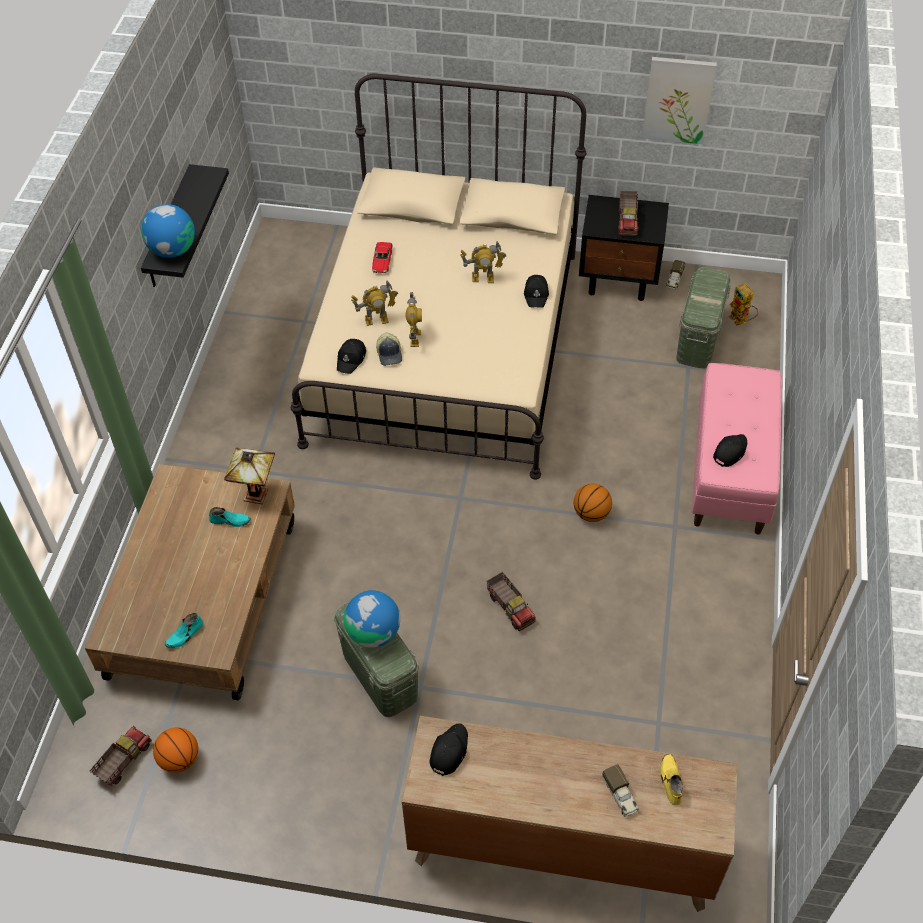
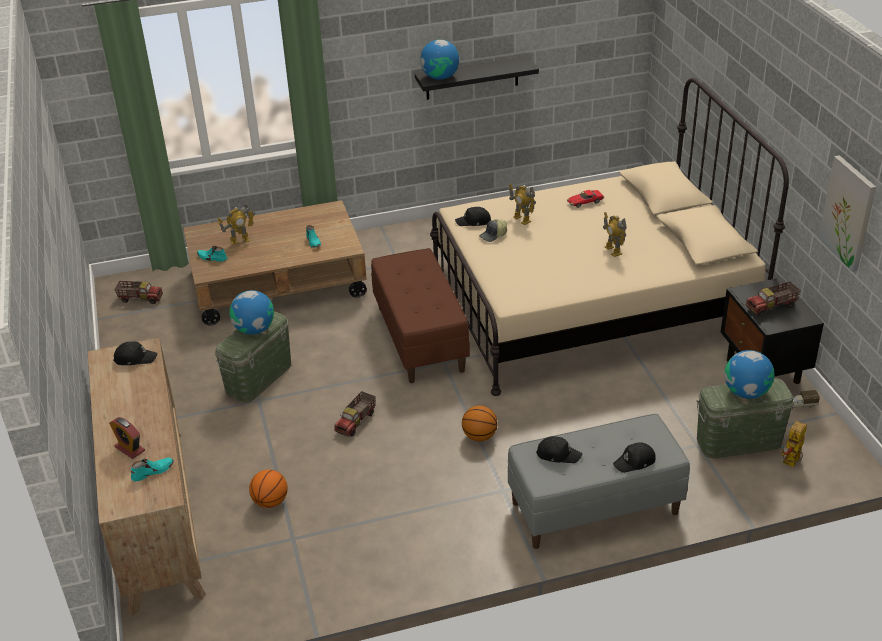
camera: 65 degrees right, 15 degrees down
basketball [153,727,198,773] -> basketball moved to [249,470,288,508]
table lamp [224,448,275,504] -> none
toy robot [405,292,422,347] -> toy robot moved to [217,203,255,245]
black cap [524,275,549,308] -> black cap moved to [613,442,656,473]
toy truck [602,764,639,816] -> alarm clock [109,417,145,459]
yellow shoe [660,754,683,805] -> turquoise shoe [131,457,174,481]
pink bench [692,363,782,534] -> grey bench [508,414,690,549]
none -> brown bench [371,248,470,383]
none -> globe [724,350,775,399]

